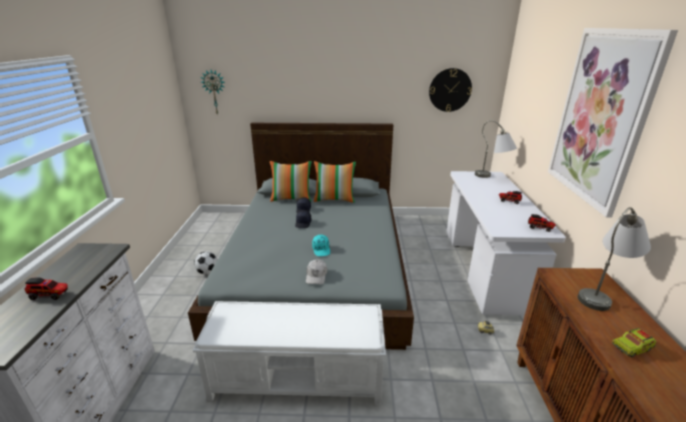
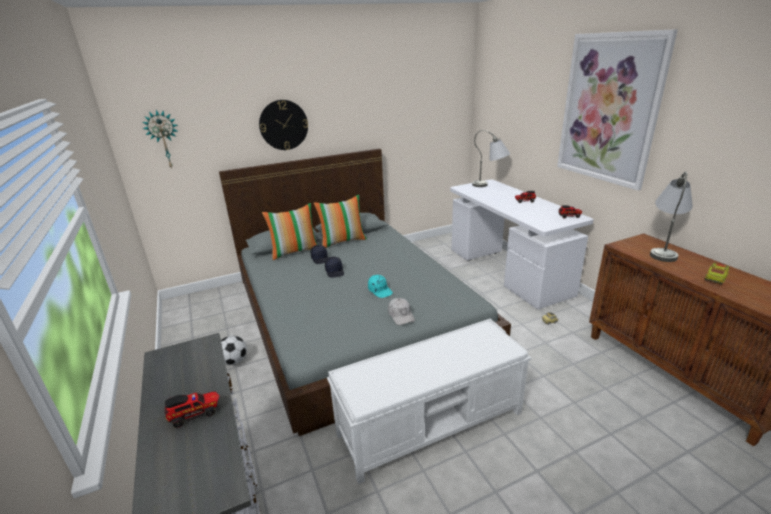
camera: 25 degrees left, 0 degrees up
wall clock [429,68,472,112] -> wall clock moved to [259,100,308,150]

